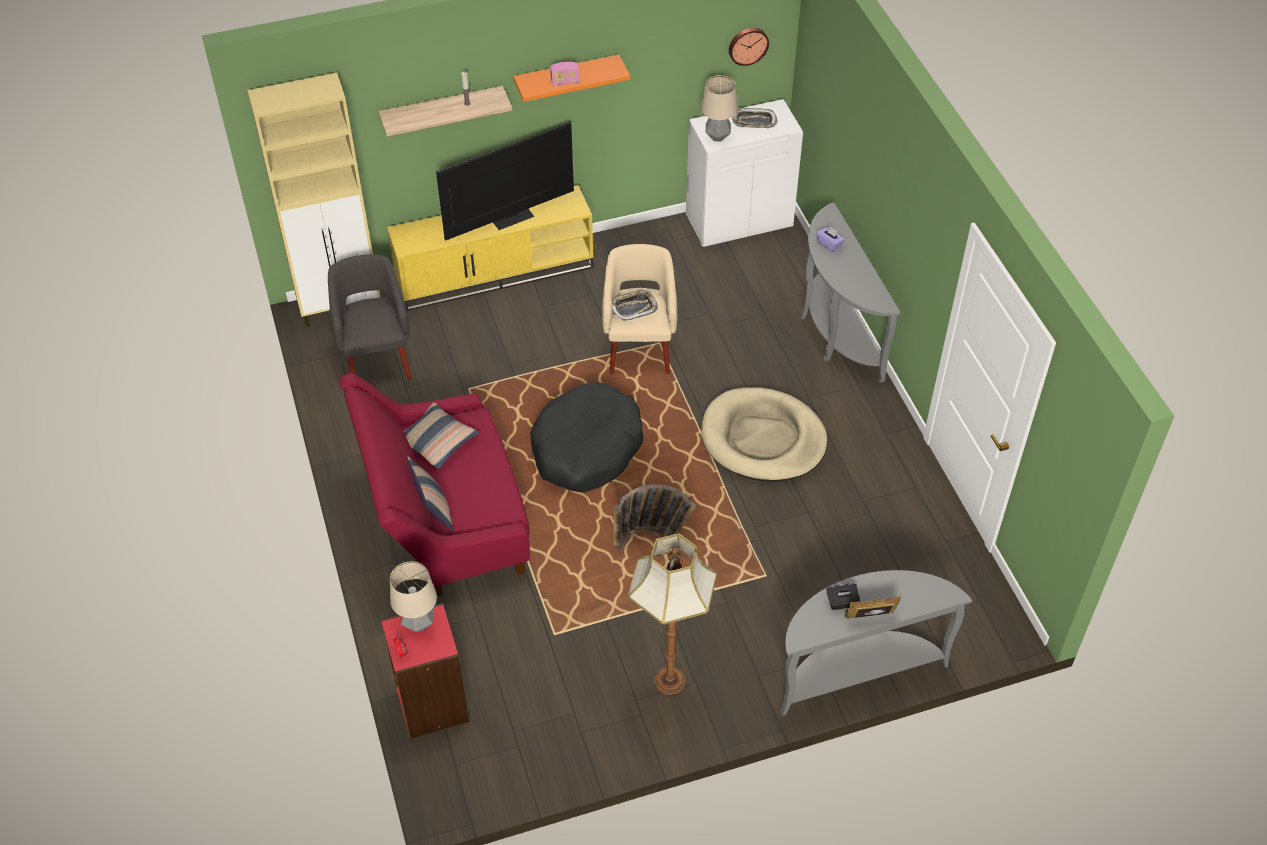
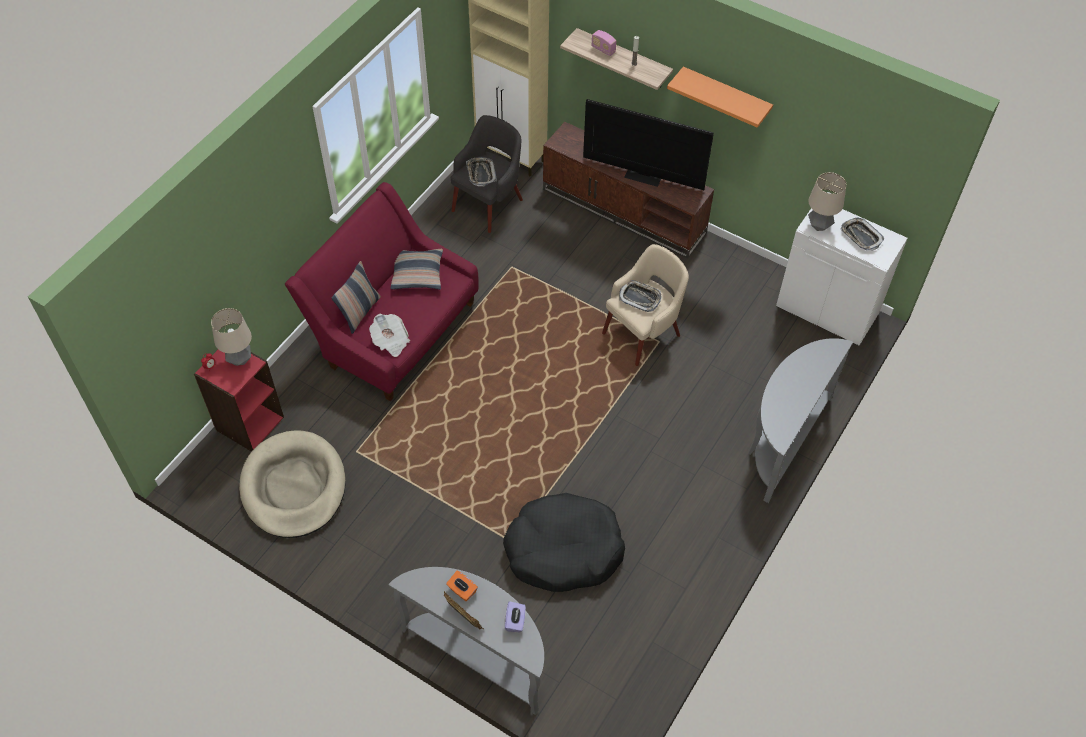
camera: 50 degrees right, 5 degrees up
yellow tv stand [387,185,594,311] -> brown tv stand [543,122,714,259]
black dog bed [530,382,643,492] -> black dog bed moved to [503,493,625,592]
radio [550,62,579,86] -> radio moved to [591,30,616,56]
basket [614,484,696,552] -> none
floor lamp [628,533,717,695] -> none
beige dog bed [701,387,828,482] -> beige dog bed moved to [239,430,345,538]
wall clock [729,28,769,66] -> none
purple tissue box [816,226,845,252] -> purple tissue box moved to [505,601,526,633]
black tissue box [826,584,860,610] -> orange tissue box [446,571,478,601]
none -> newspaper [369,314,410,357]
none -> tray [466,157,497,187]

